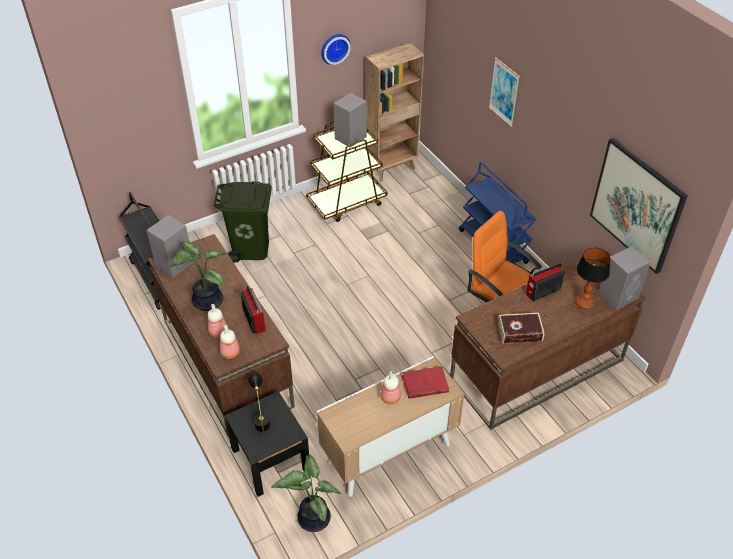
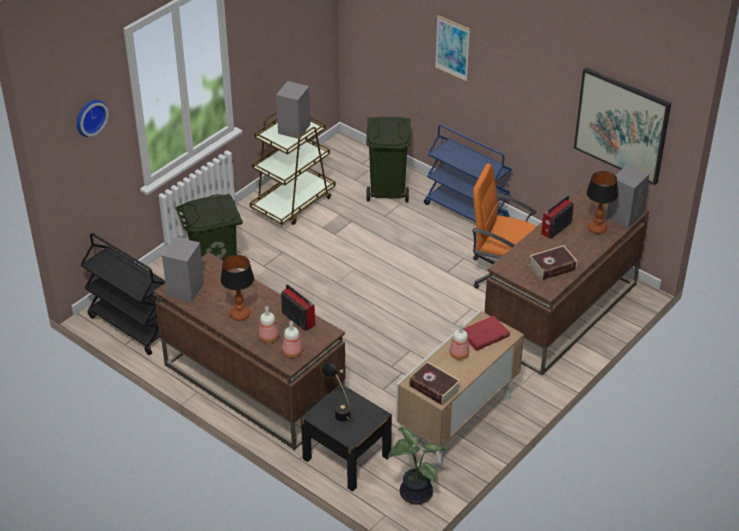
camera: 20 degrees left, 5 degrees down
potted plant [169,241,229,311] -> table lamp [220,255,254,321]
wall clock [321,34,351,65] -> wall clock moved to [77,100,109,137]
brown bookcase [366,43,424,182] -> none
none -> green trash can [366,117,411,202]
none -> book [409,361,461,406]

